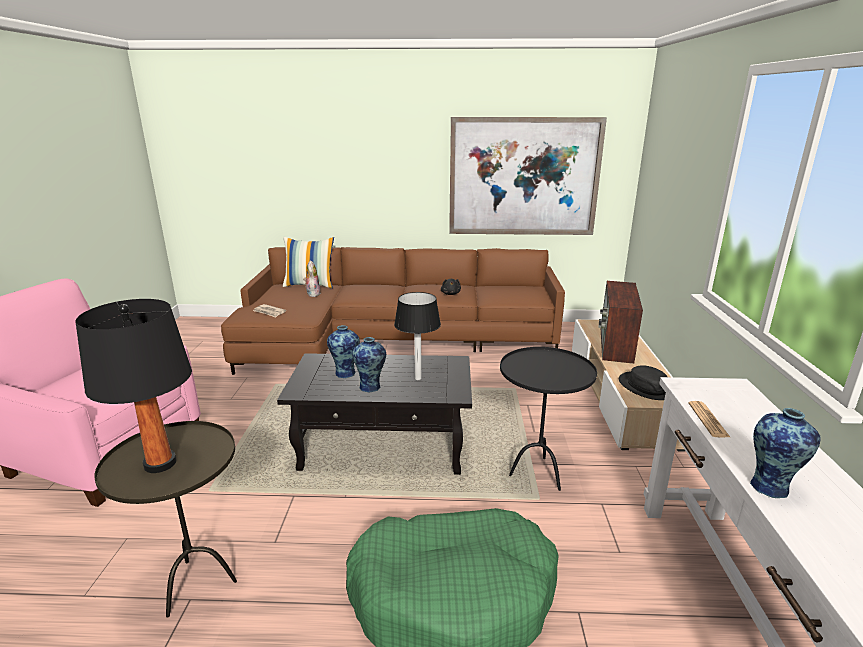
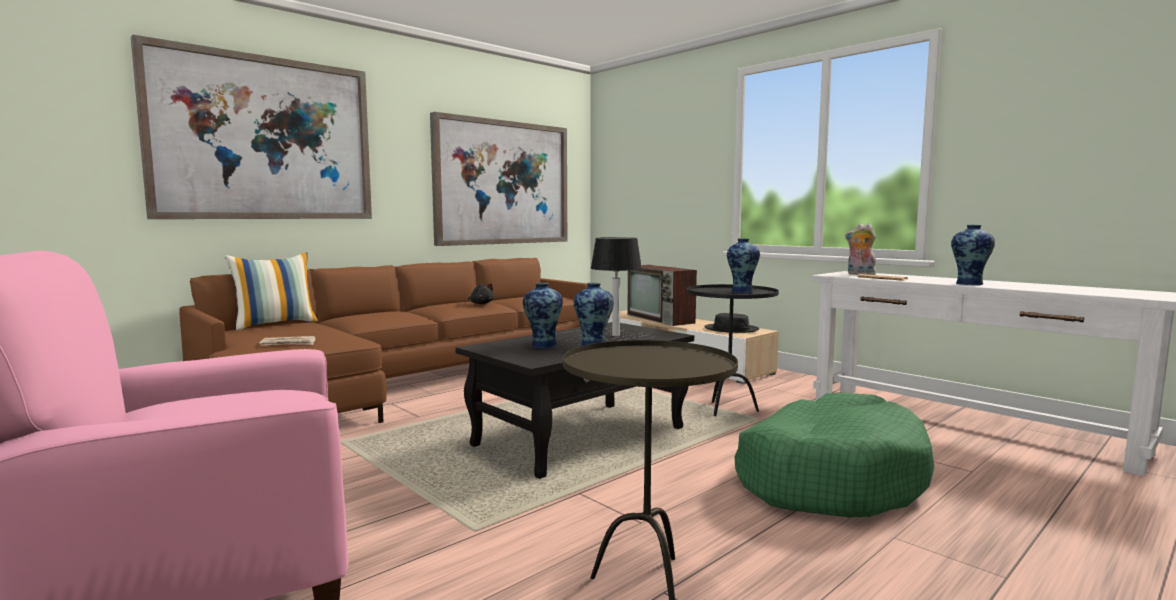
camera: 45 degrees left, 15 degrees down
black table lamp [75,299,192,473] -> none
plush toy [303,260,321,297] -> plush toy moved to [845,223,876,275]
none -> picture [131,35,372,219]
none -> vase [727,238,760,293]

